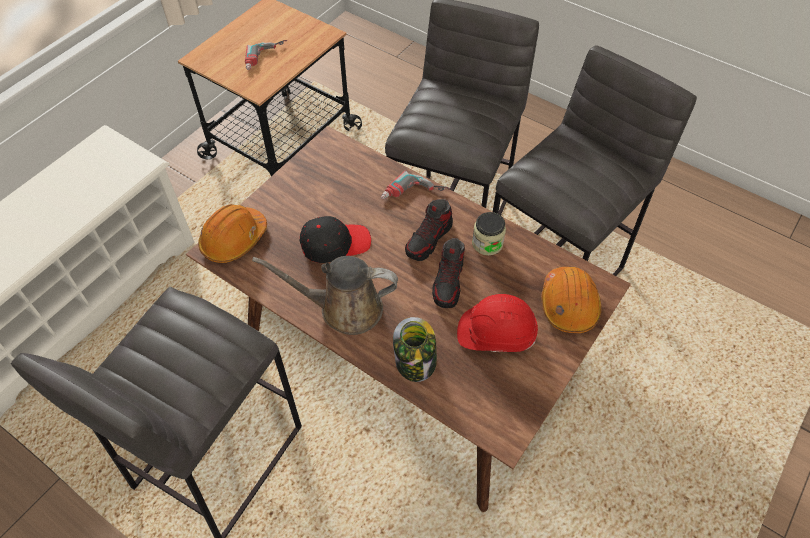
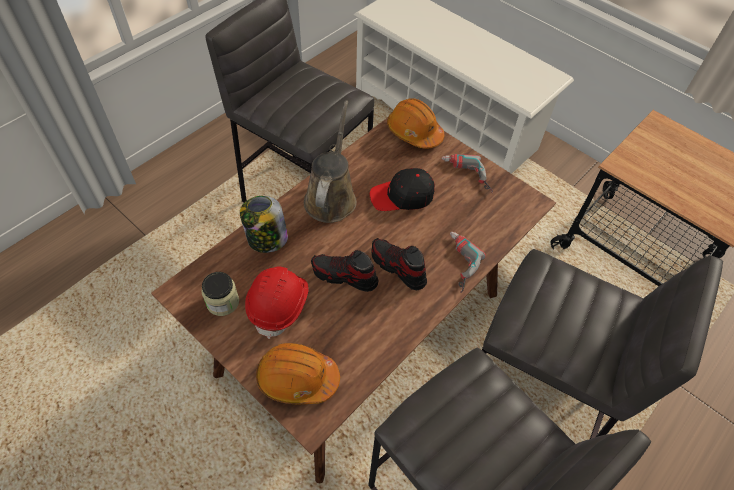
camera: 95 degrees right, 0 degrees up
power drill [245,40,287,70] -> power drill moved to [441,154,493,193]
black cap [300,216,371,263] -> black cap turned 90 degrees clockwise [370,168,435,211]
jar [472,212,506,256] -> jar moved to [201,272,239,316]

